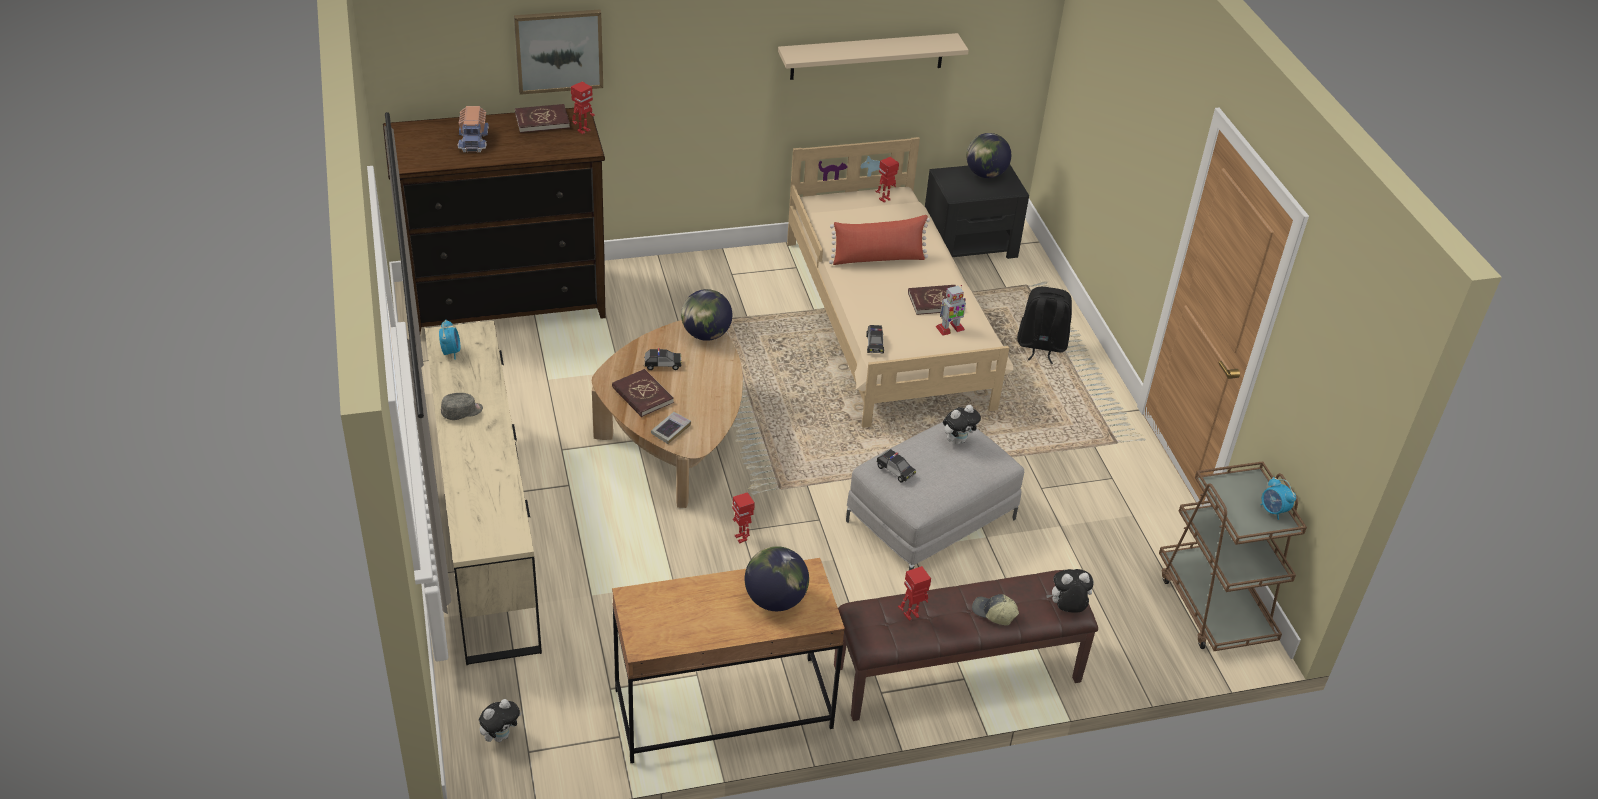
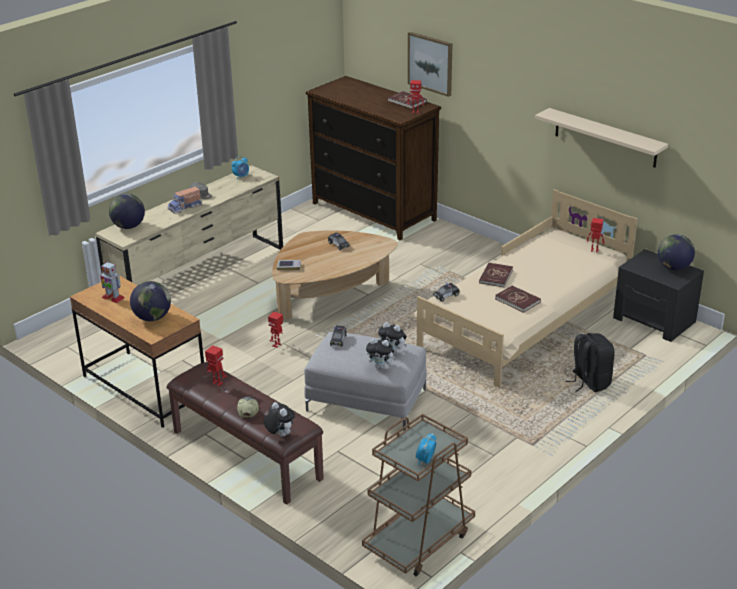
camera: 60 degrees right, 10 degrees down
toy truck [458,106,489,152] -> toy truck moved to [168,187,202,214]
plush toy [479,699,522,742] -> plush toy moved to [366,338,396,369]
red book [612,369,674,417] -> red book moved to [479,263,513,288]
globe [681,289,732,341] -> globe moved to [109,194,145,229]
red pillow [829,215,930,265] -> none
toy robot [935,285,966,336] -> toy robot moved to [100,262,124,303]

